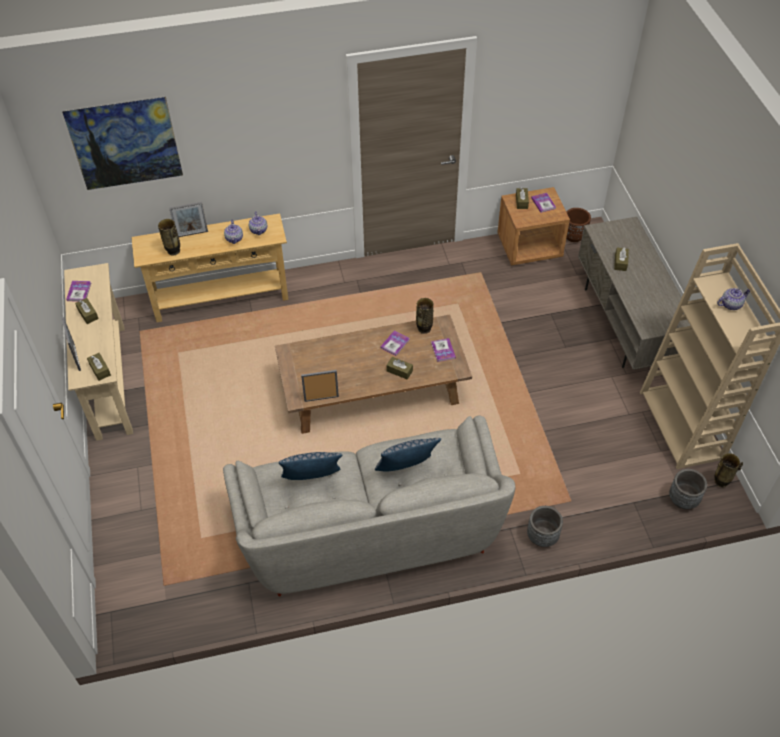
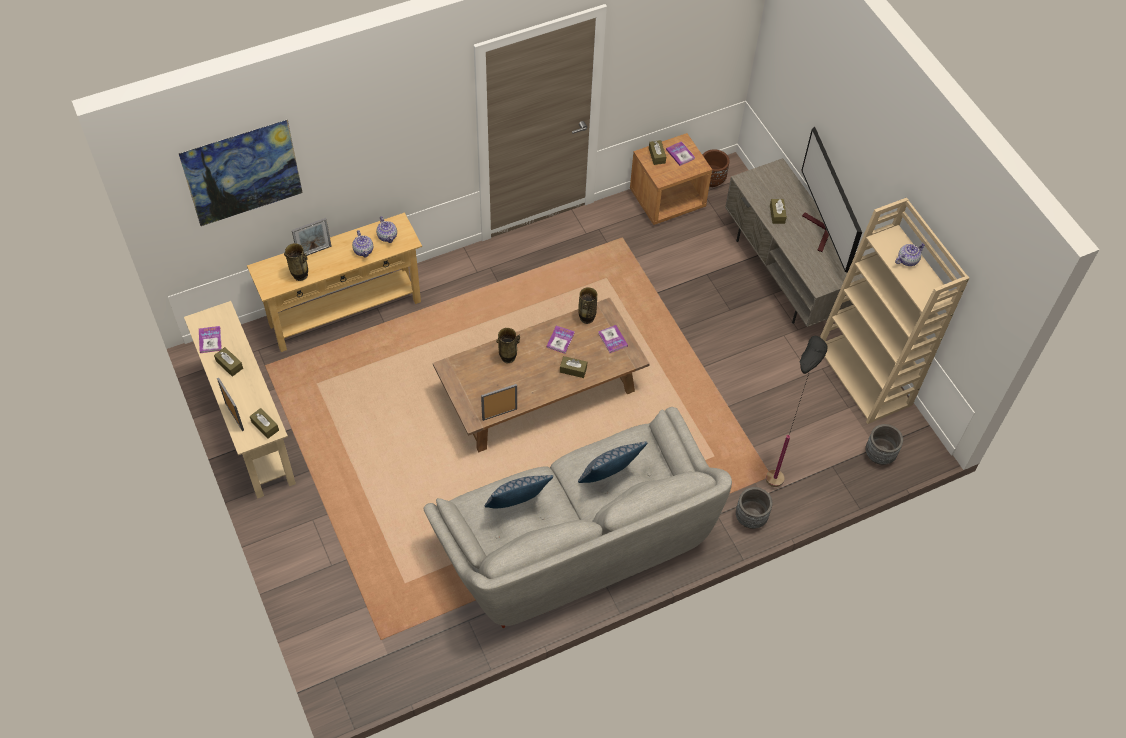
camera: 15 degrees left, 5 degrees up
vase [714,453,743,487] -> vase moved to [496,328,521,363]
none -> black floor lamp [766,335,827,487]
none -> television [801,126,862,273]

